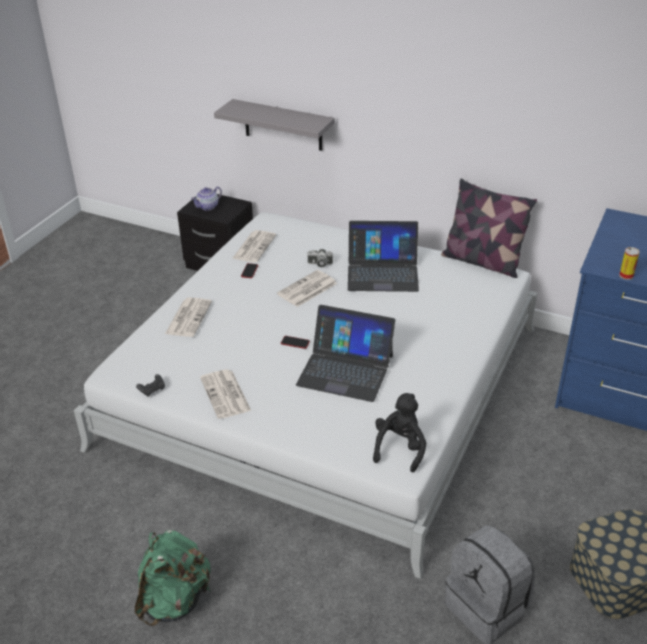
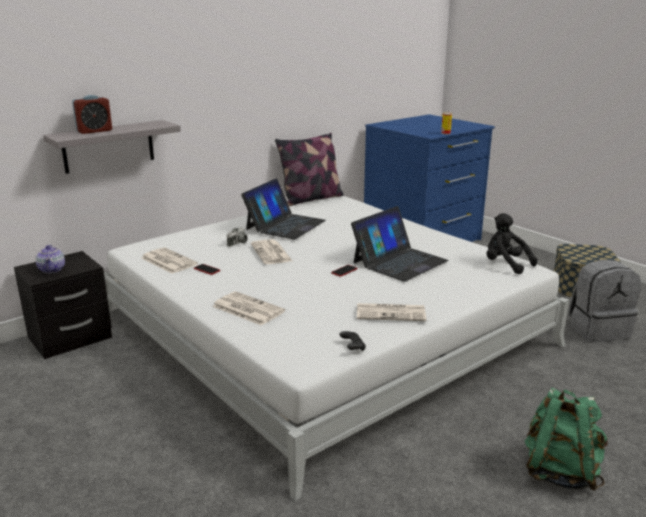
camera: 65 degrees left, 15 degrees down
none -> alarm clock [72,95,112,134]

